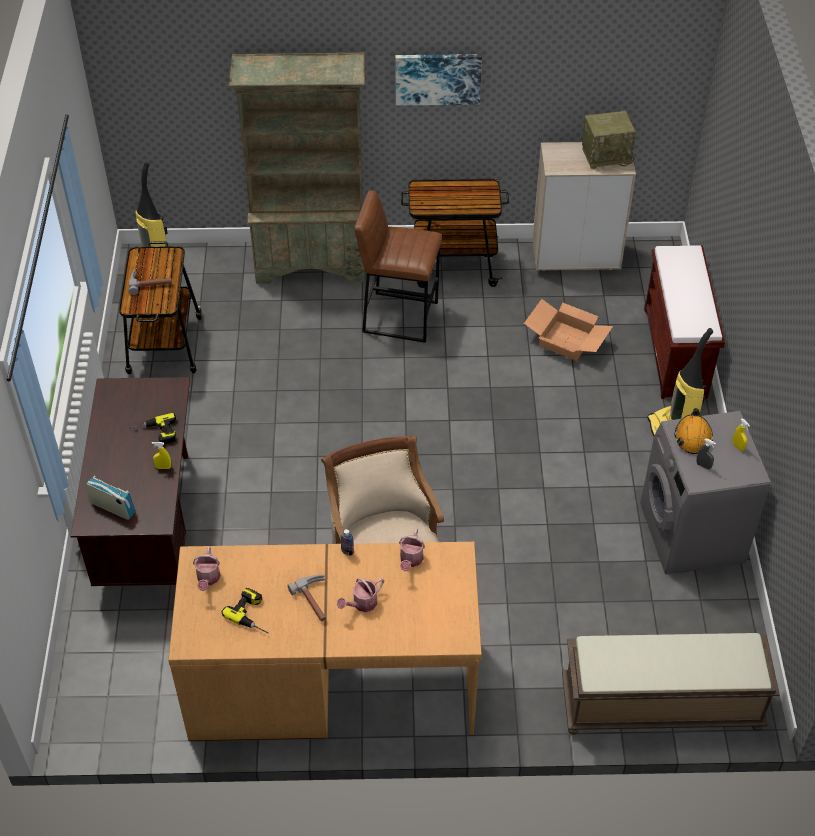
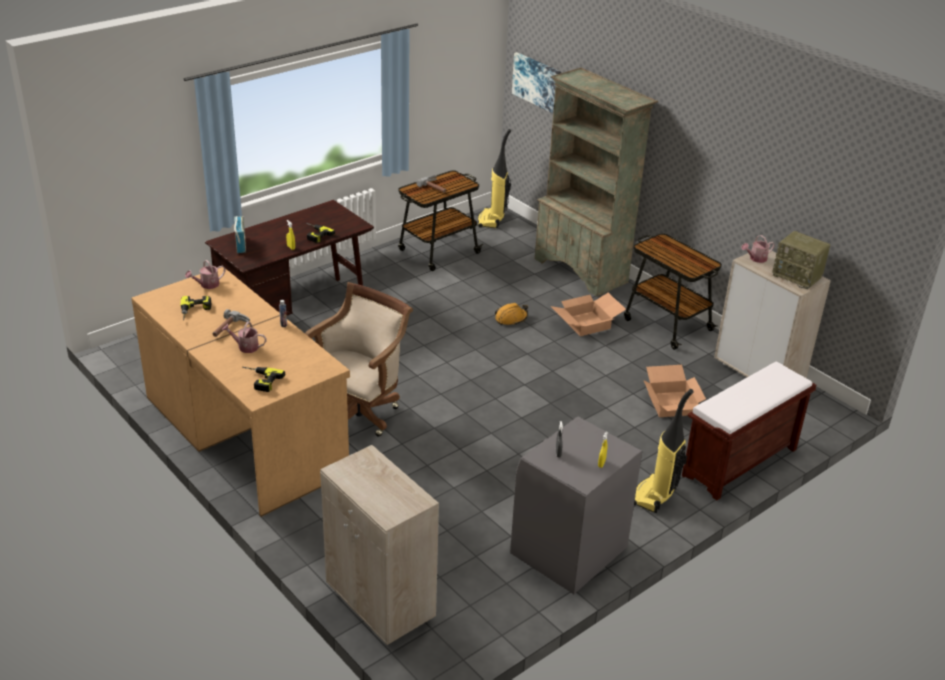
camera: 50 degrees right, 15 degrees down
brown stool [354,190,442,343] -> cardboard box [551,293,626,336]
picture [395,54,482,105] -> picture moved to [512,52,561,113]
watering can [399,529,425,571] -> watering can moved to [741,235,775,263]
brown bench [562,633,780,735] -> beige cabinet [320,445,439,645]
orange hard hat [675,408,713,454] -> orange hard hat moved to [495,303,528,325]
none -> power drill [242,367,285,392]

